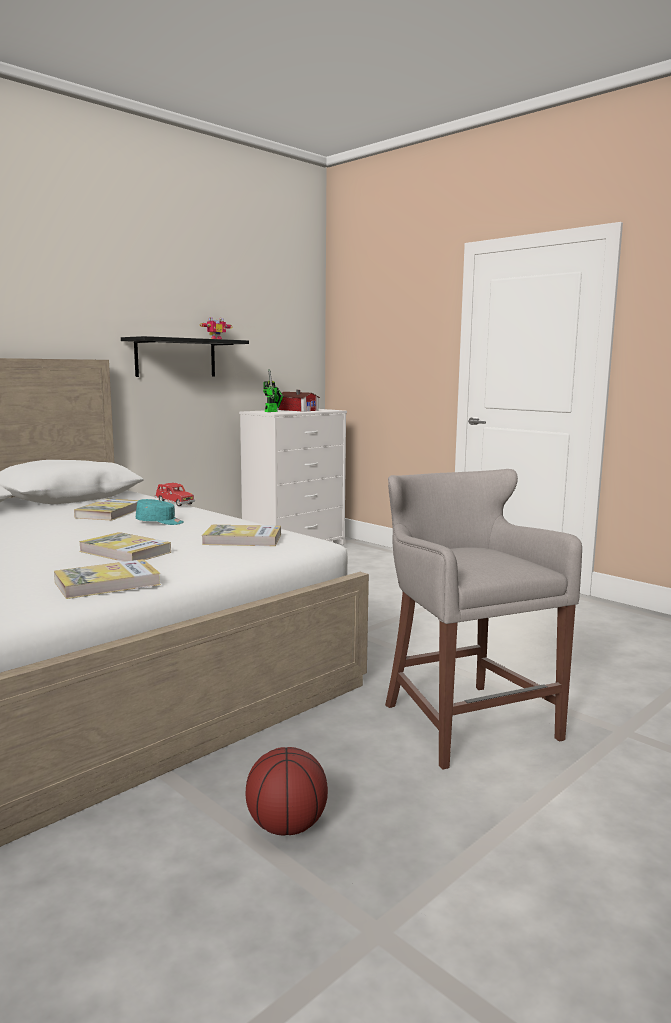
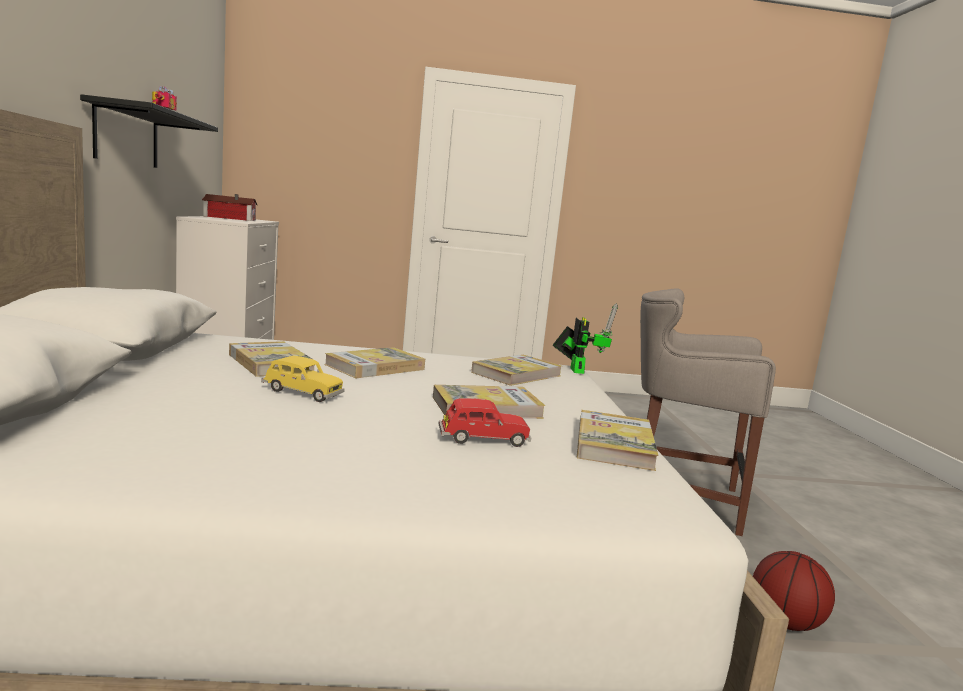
camera: 50 degrees left, 0 degrees up
turquoise cap [136,499,184,525] -> book [324,347,425,378]
red toy car [154,483,195,506] -> red toy car moved to [439,398,531,447]
toy robot [263,369,284,412] -> toy robot moved to [553,303,618,374]
none -> yellow toy car [261,356,345,402]

